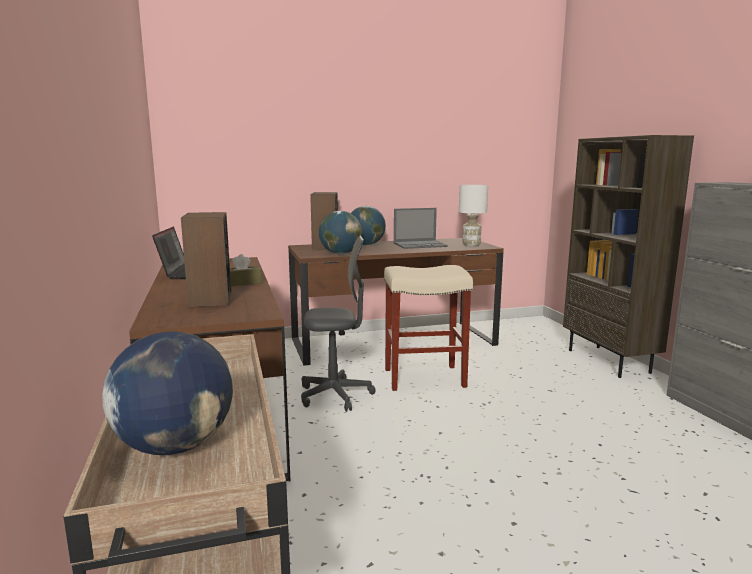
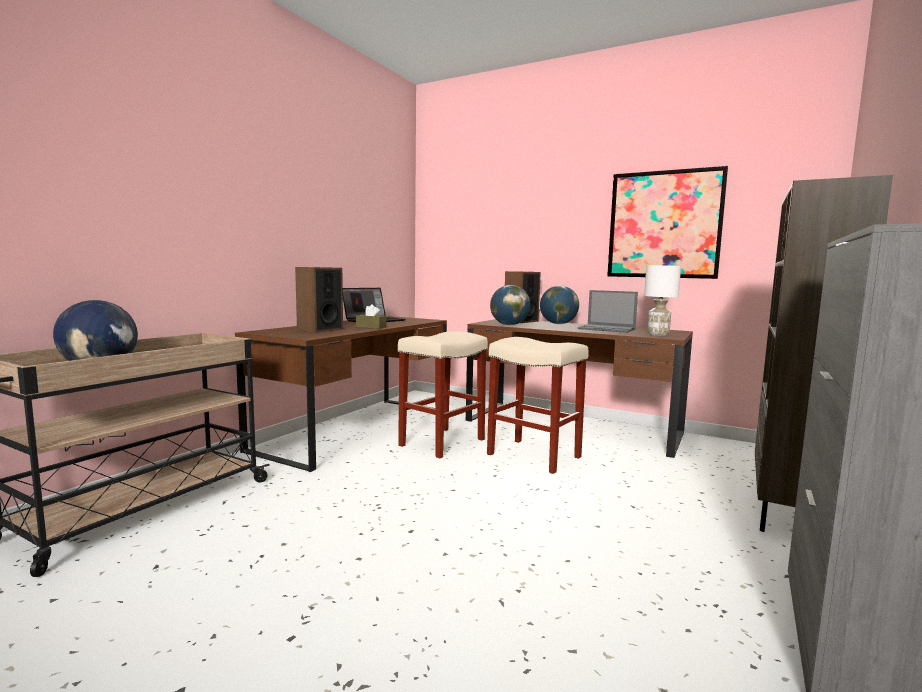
camera: 45 degrees right, 5 degrees down
grey office chair [301,235,376,412] -> beige stool [398,331,488,458]
none -> picture [607,166,728,279]

